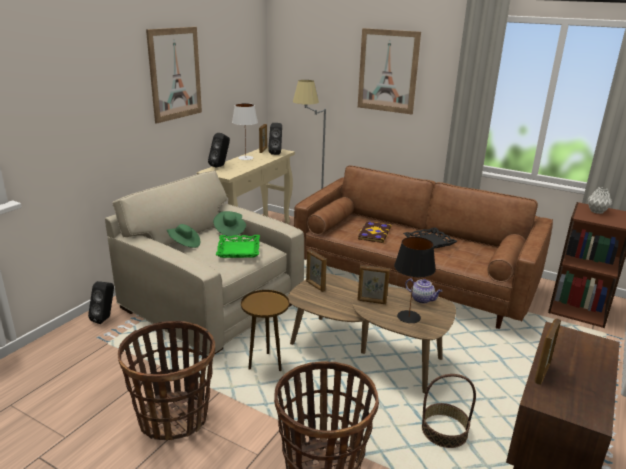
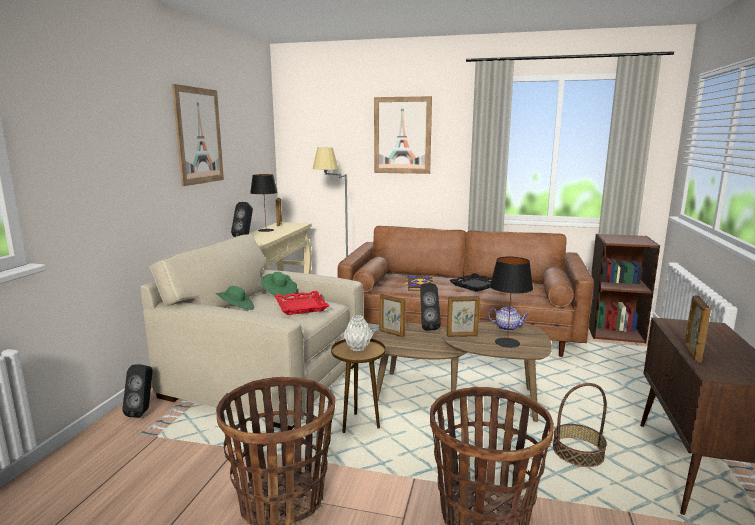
camera: 15 degrees left, 10 degrees down
green tray [216,235,260,258] -> red tray [275,291,329,315]
white table lamp [232,103,258,160] -> black table lamp [250,174,278,232]
black speaker [268,123,282,155] -> black speaker moved to [420,283,441,331]
grey vase [588,187,612,214] -> grey vase moved to [343,315,373,351]

